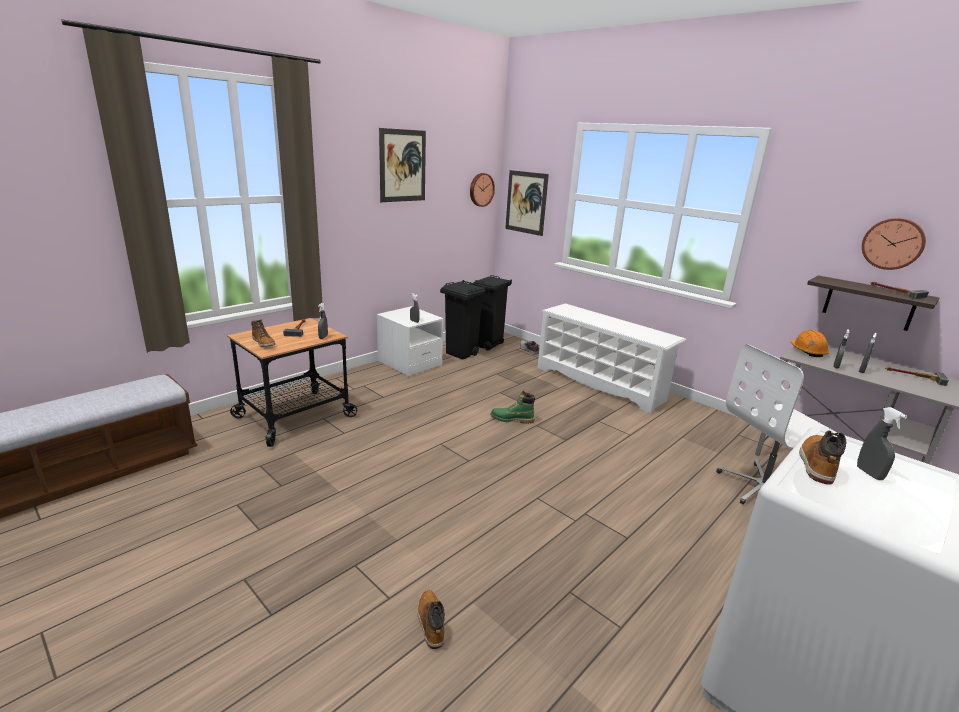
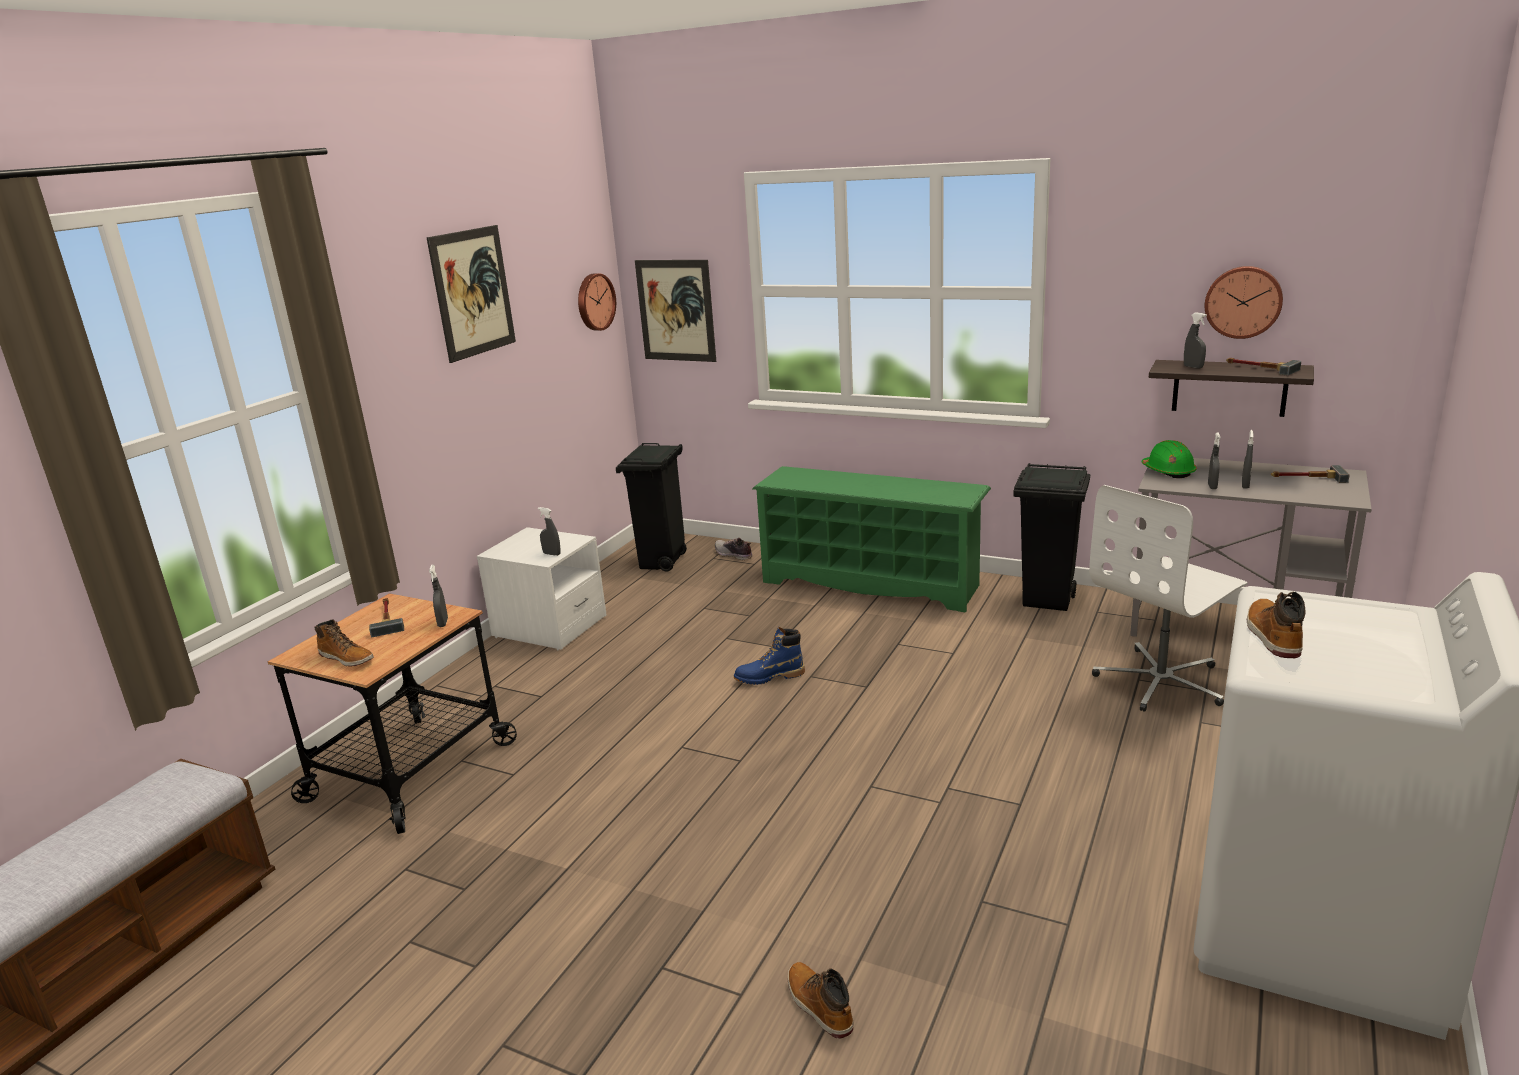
camera: 15 degrees left, 0 degrees up
black trash can [440,280,486,360] -> black trash can moved to [1013,463,1090,611]
green boot [490,391,535,424] -> blue boot [734,627,805,685]
white shoe rack [537,304,687,414] -> green shoe rack [752,466,991,613]
orange hard hat [790,330,829,357] -> green hard hat [1141,440,1197,478]
grey spray bottle [857,407,907,480] -> grey spray bottle moved to [1184,312,1207,368]

